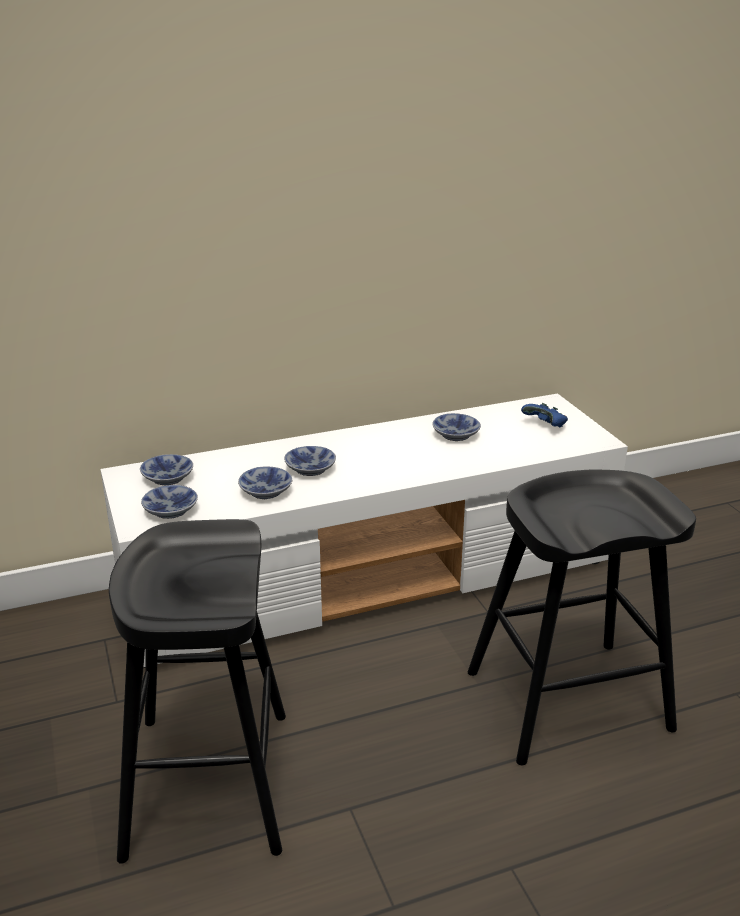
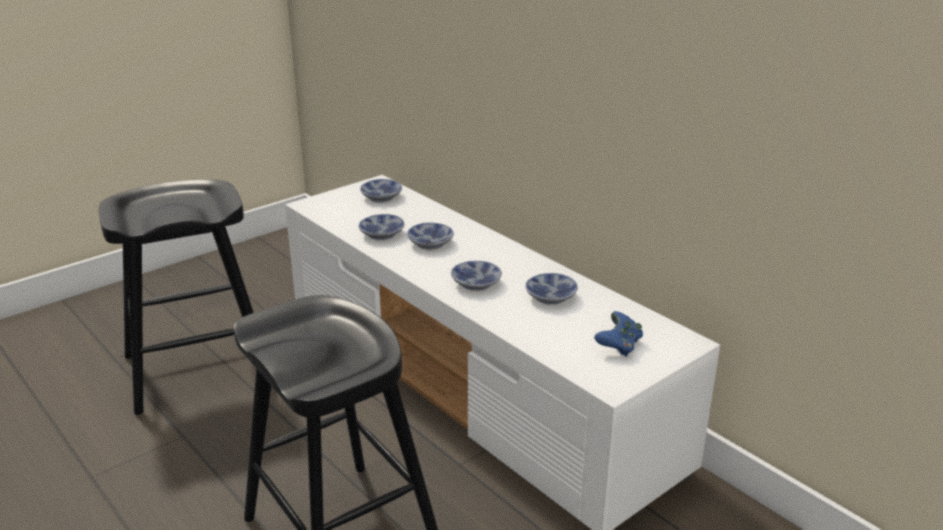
camera: 70 degrees right, 0 degrees up
bowl [141,485,198,519] -> bowl moved to [451,261,502,291]

